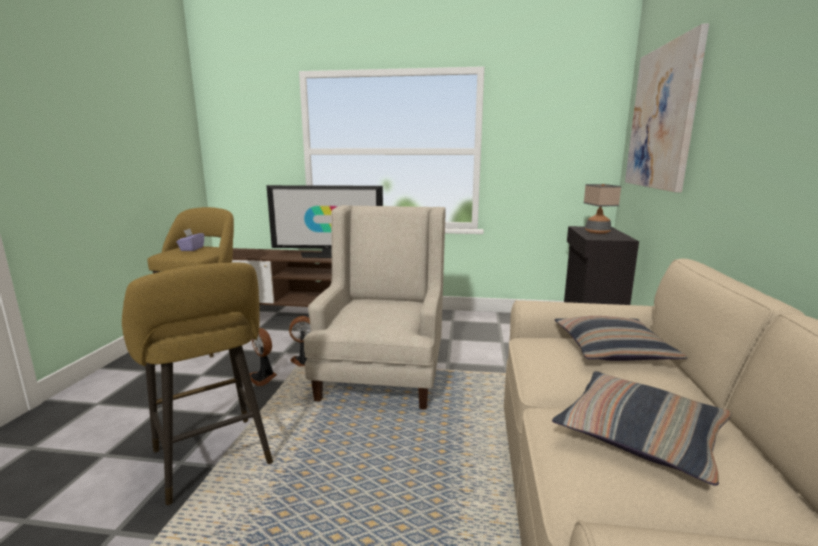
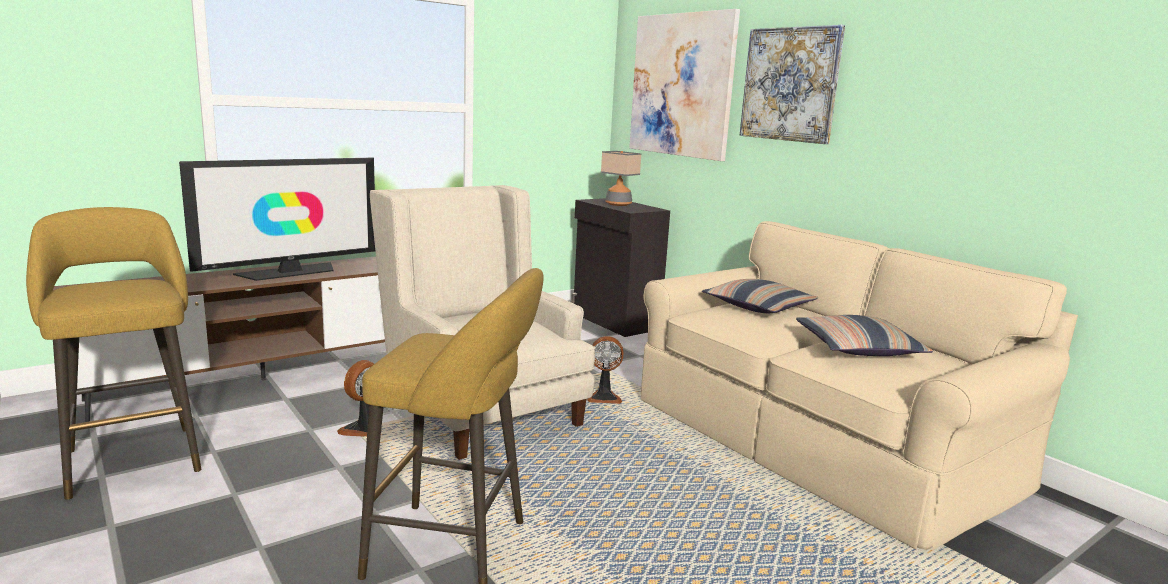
camera: 45 degrees left, 0 degrees up
purple tissue box [176,229,204,251] -> none
fan [250,328,277,386] -> fan moved to [587,336,623,404]
none -> picture [740,25,845,144]

